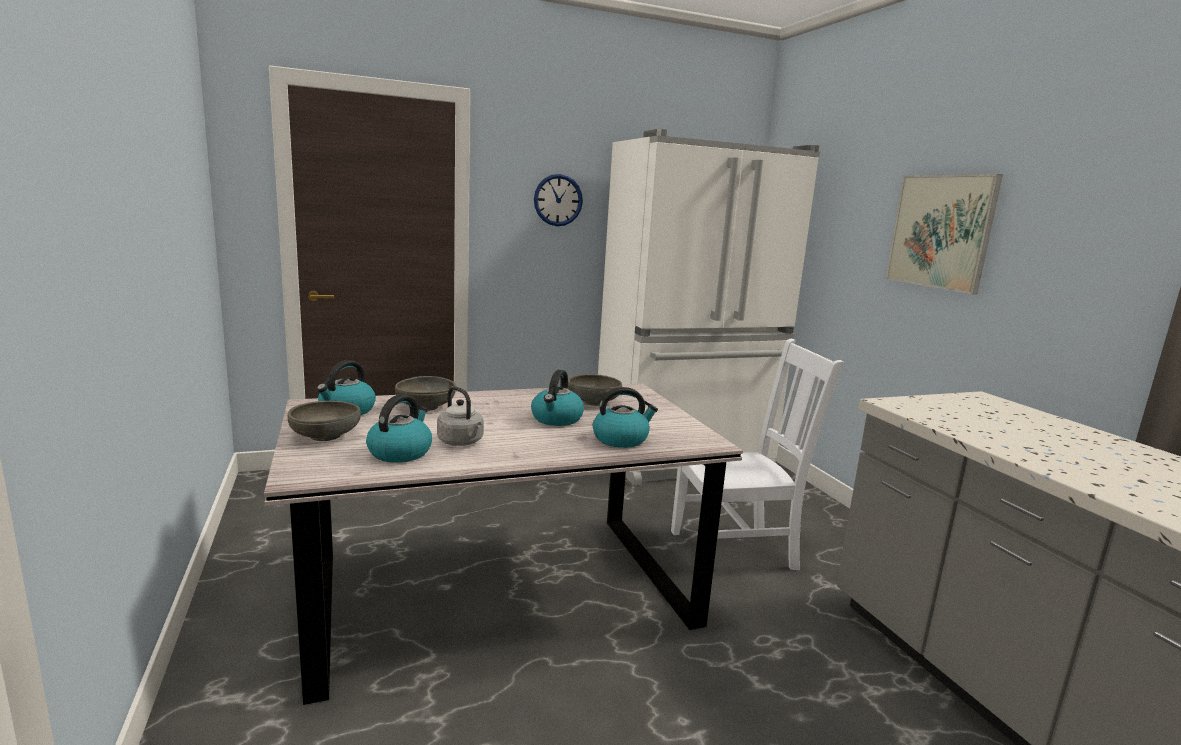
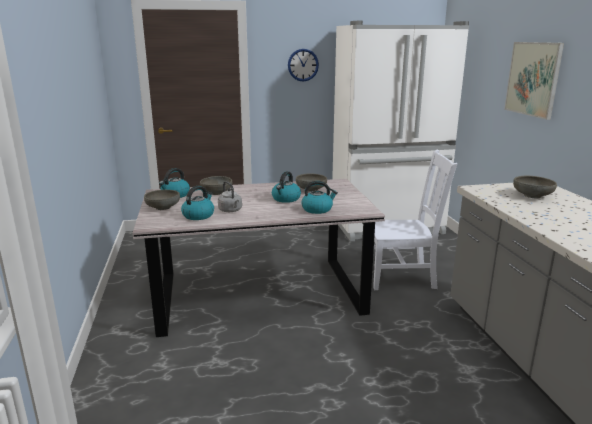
camera: 10 degrees right, 5 degrees up
none -> grey bowl [513,175,557,198]

